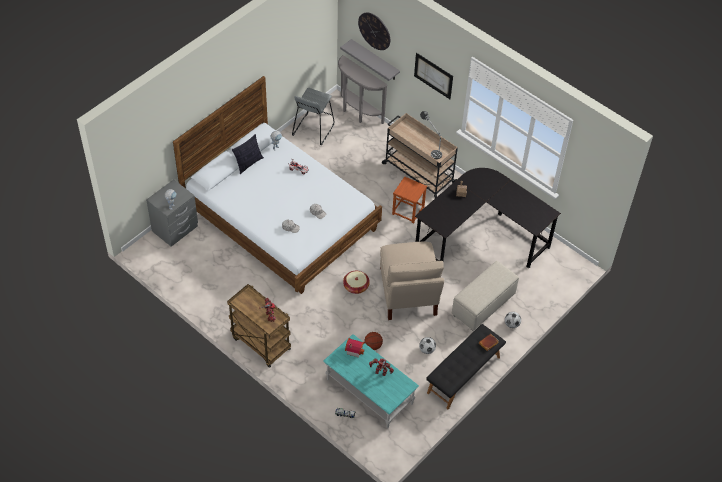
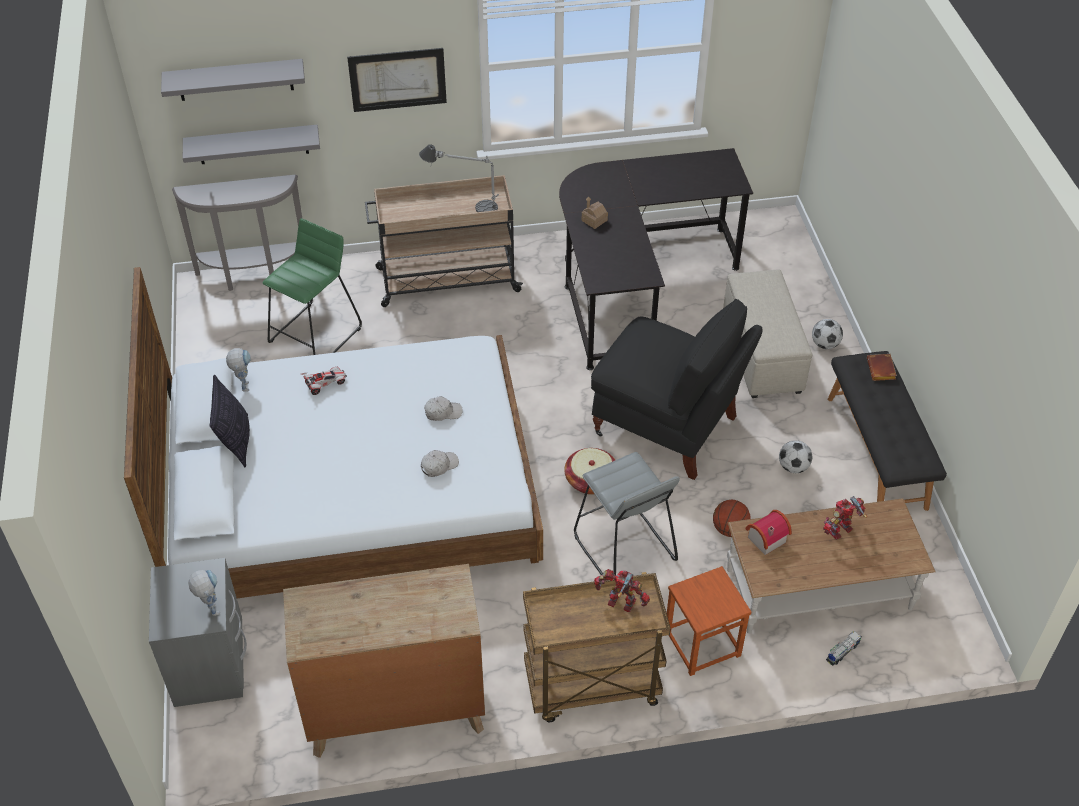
camera: 50 degrees left, 5 degrees down
grey stool [292,88,334,145] -> grey stool moved to [574,452,680,575]
turquoise coffee table [323,334,419,428] -> brown coffee table [727,498,936,634]
wall clock [358,12,390,50] -> grey shelf [161,59,305,101]
beige chair [380,242,444,320] -> black chair [591,299,763,480]
brown stool [392,177,427,224] -> brown stool moved to [667,566,751,676]
none -> green stool [263,218,362,355]
none -> brown dresser [283,564,485,758]

